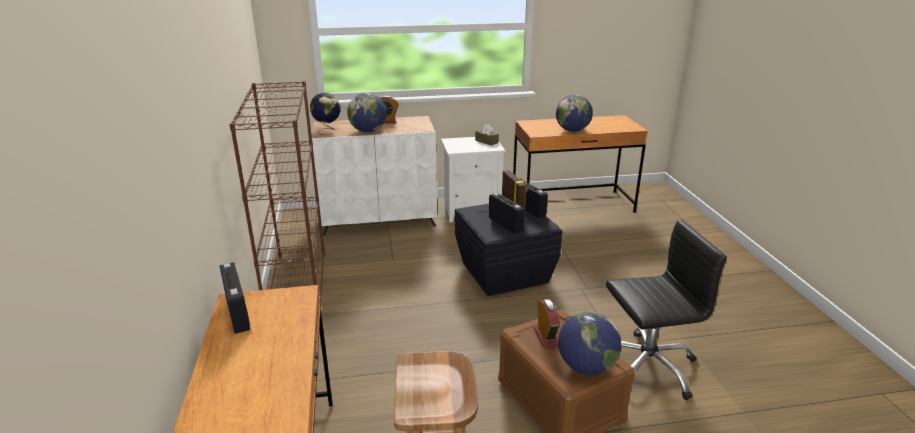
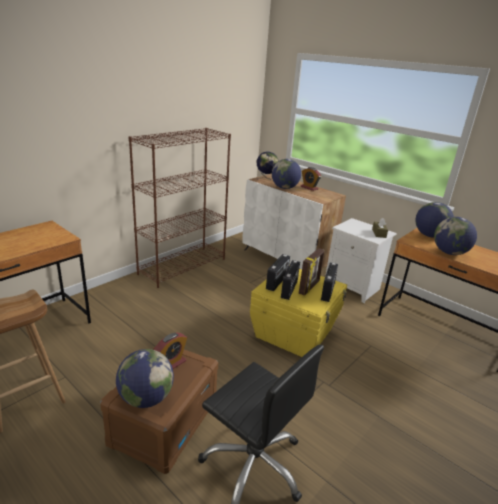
camera: 50 degrees right, 0 degrees up
radio [220,262,250,334] -> radio moved to [266,254,290,291]
black storage box [455,203,563,296] -> yellow storage box [250,265,347,357]
none -> globe [415,202,454,238]

